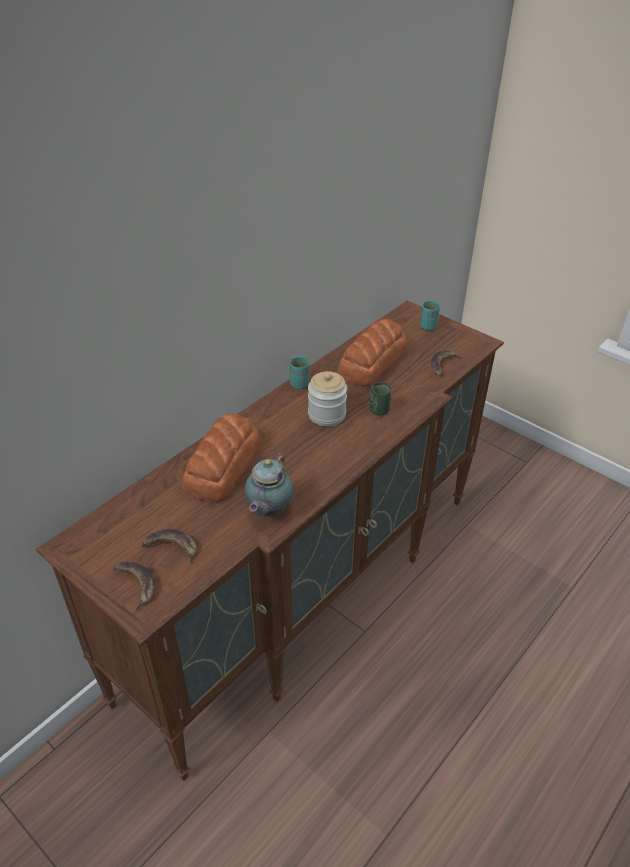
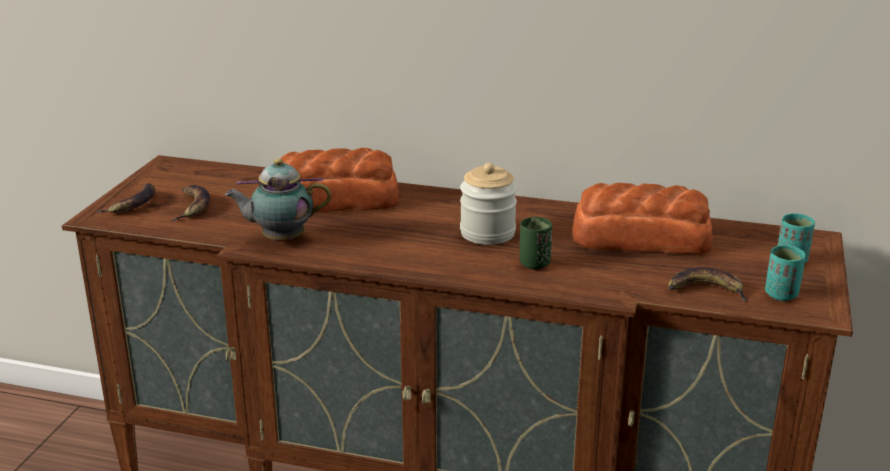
camera: 65 degrees right, 15 degrees down
turquoise cup [290,356,310,389] -> turquoise cup moved to [765,245,806,301]

